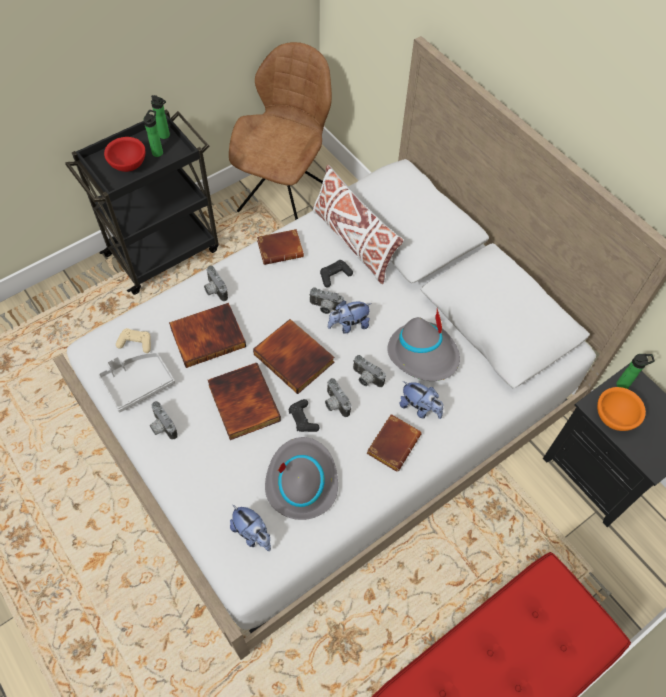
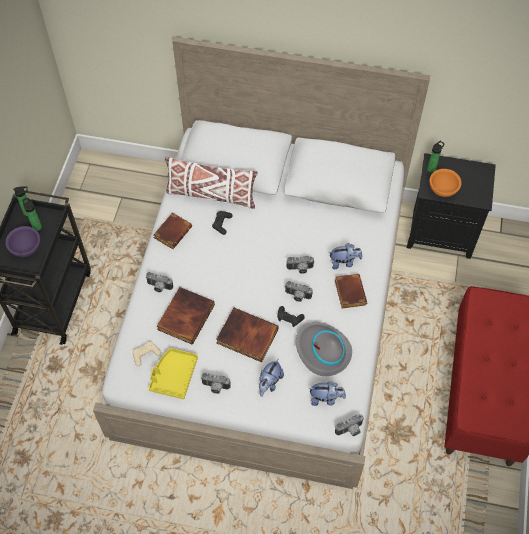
camera: 40 degrees left, 0 degrees up
grey tray [98,353,175,412] -> yellow tray [148,348,198,399]
red bowl [104,137,145,172] -> purple bowl [6,226,40,257]
brown chair [229,42,332,220] -> none
book [253,319,335,394] -> none
camera [309,287,344,314] -> camera moved to [335,414,364,436]
plush toy [328,300,372,334] -> plush toy moved to [259,358,284,397]
grey hat [387,308,460,381] -> none

